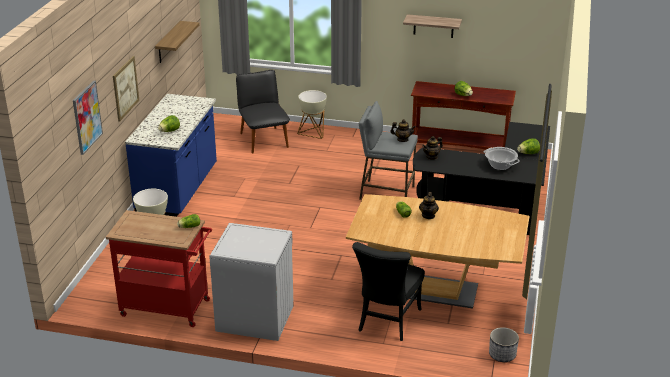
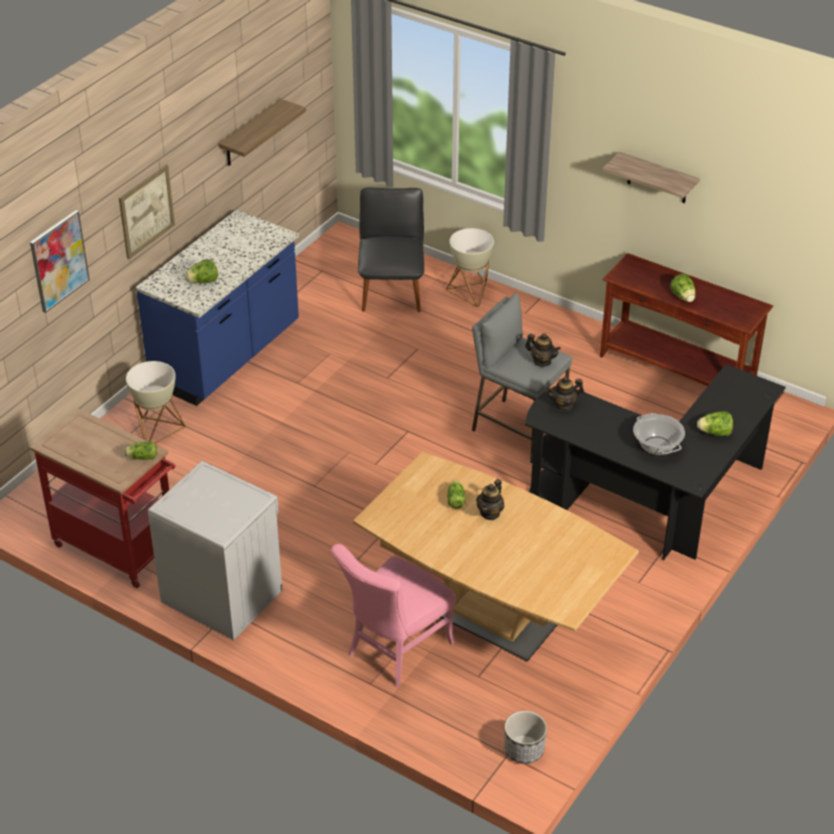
camera: 20 degrees right, 10 degrees up
black chair [352,242,425,341] -> pink chair [331,544,456,687]

